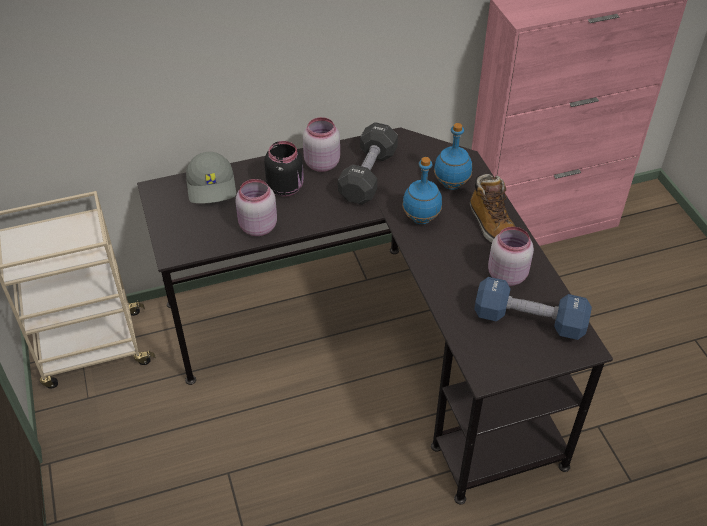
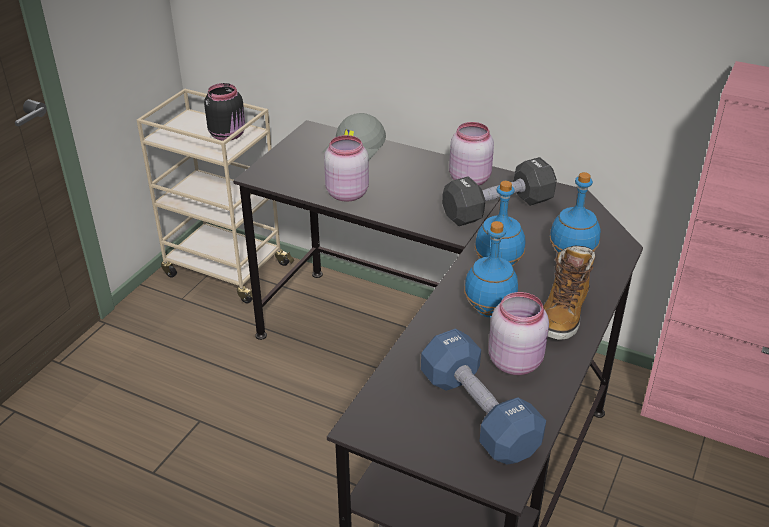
camera: 45 degrees right, 10 degrees down
black jar [264,141,304,196] -> black jar moved to [204,83,245,141]
none -> blue bottle [464,221,518,317]

